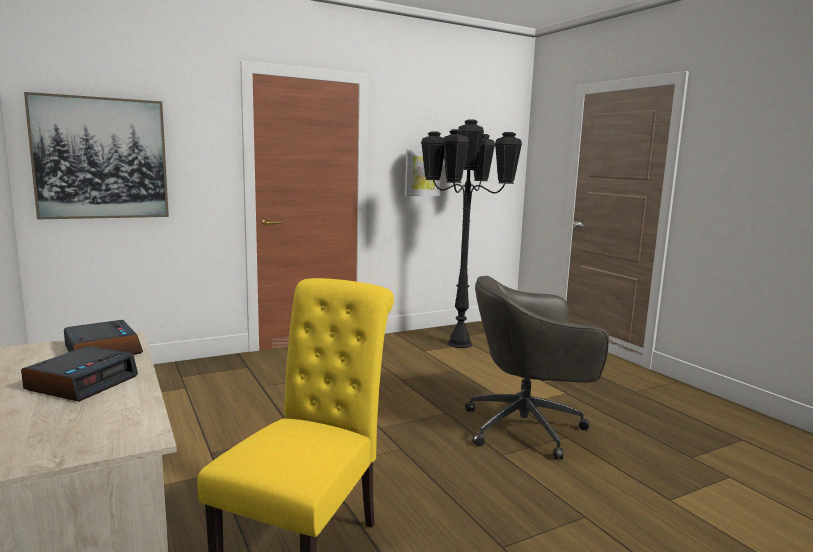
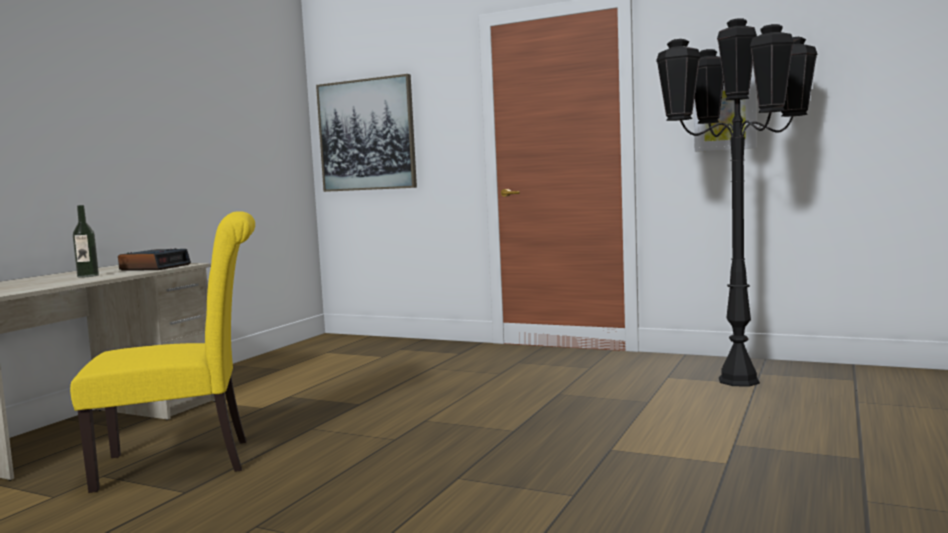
camera: 55 degrees right, 5 degrees down
alarm clock [21,346,138,402] -> bottle [73,205,99,278]
grey office chair [465,276,609,460] -> none

